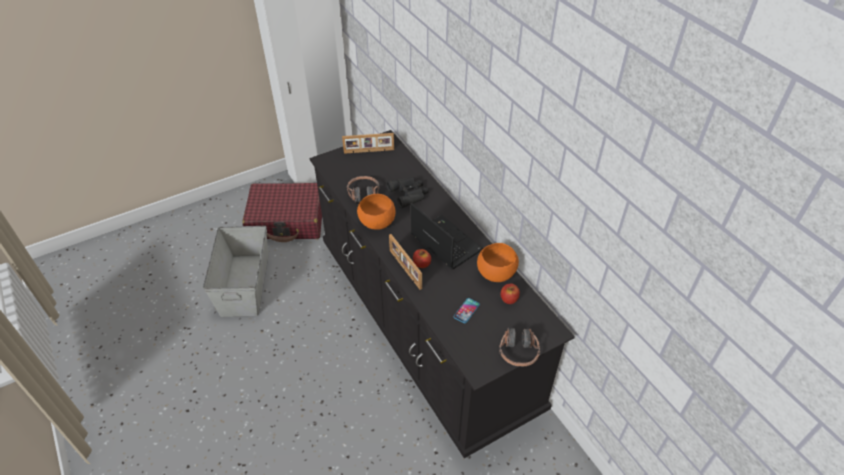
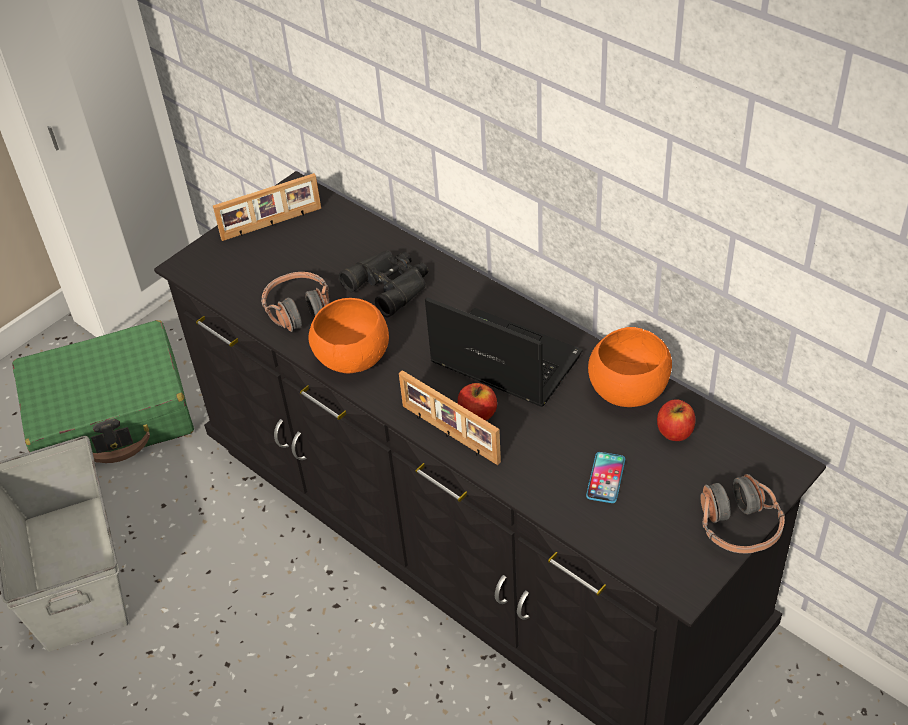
camera: 15 degrees left, 0 degrees up
red suitcase [242,183,322,242] -> green suitcase [12,320,194,463]

